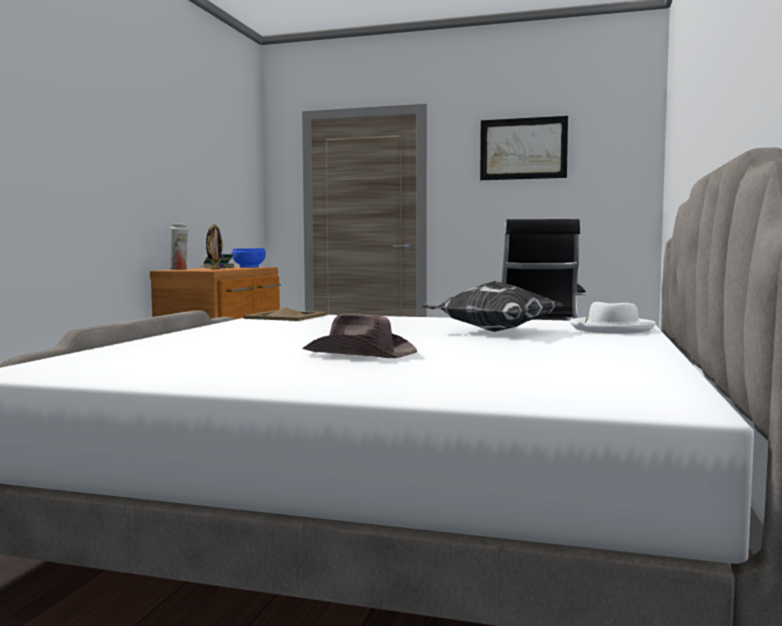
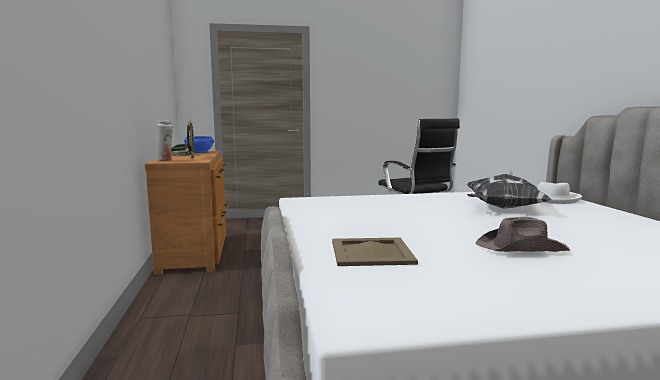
camera: 25 degrees left, 5 degrees up
beige tray [243,307,327,321] -> beige tray moved to [332,238,418,266]
picture [480,116,568,180] -> none

